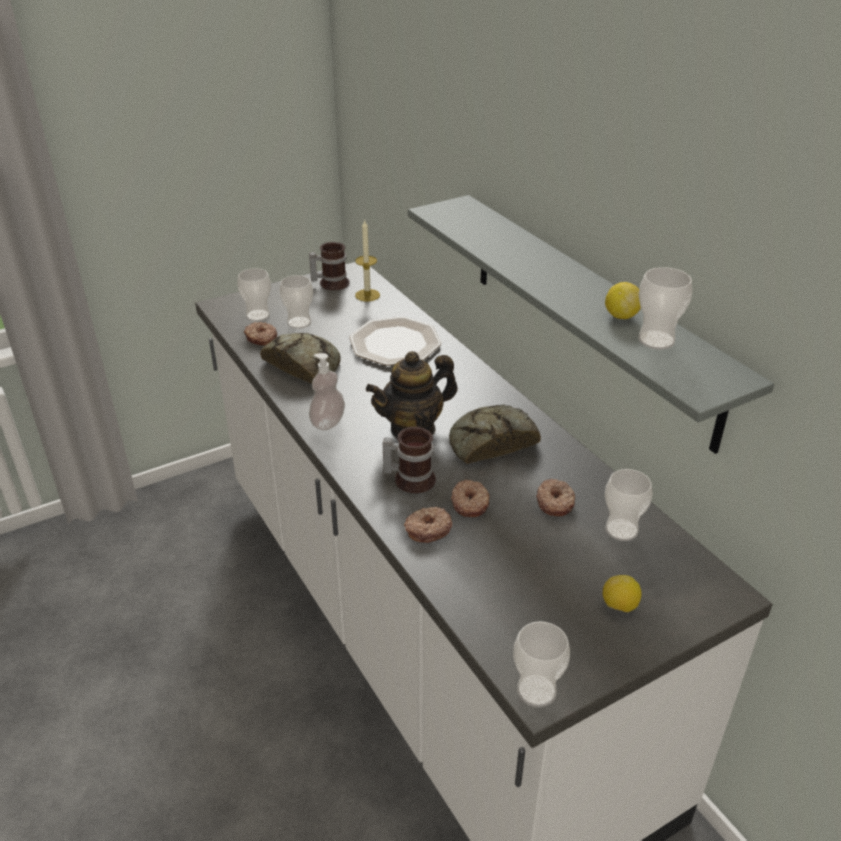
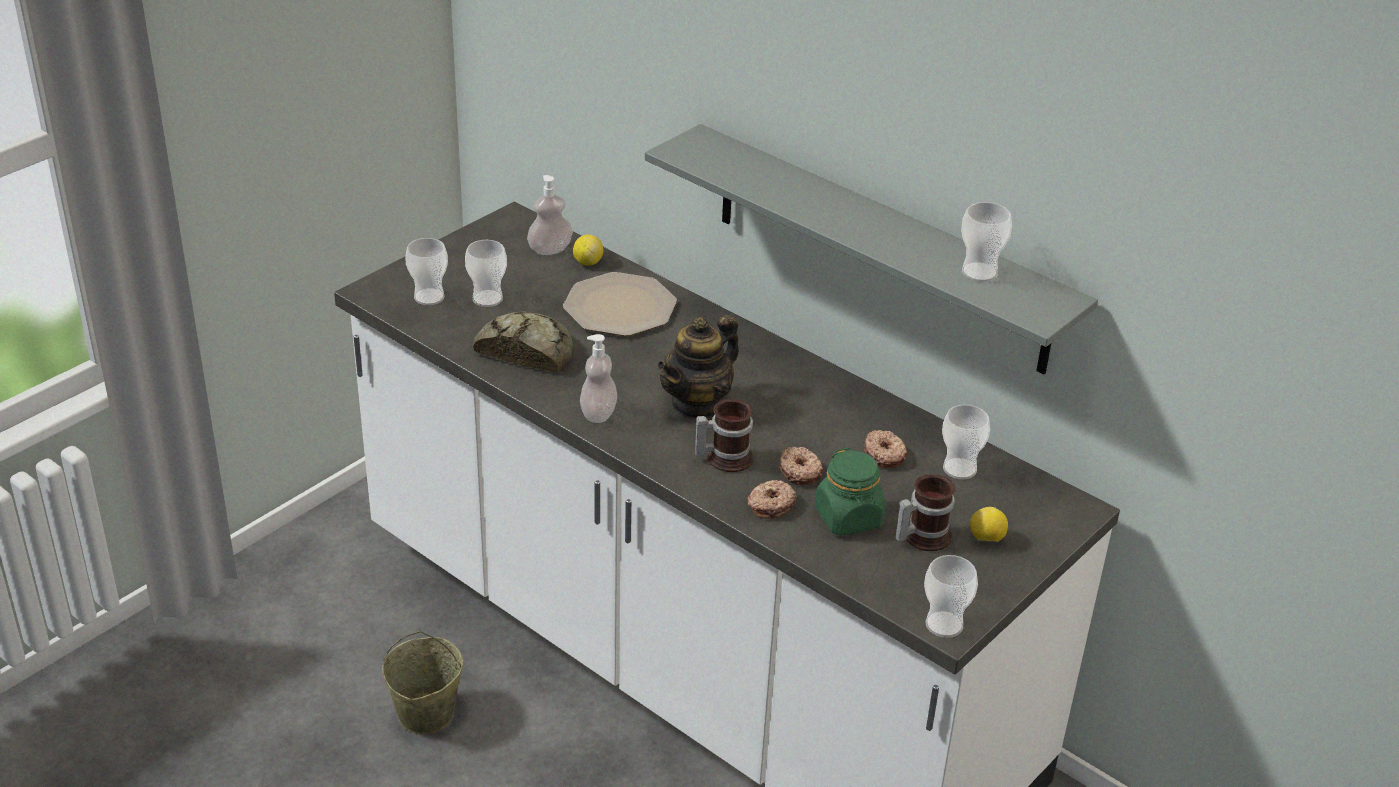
camera: 20 degrees left, 0 degrees up
donut [244,322,277,346] -> none
mug [309,242,350,290] -> mug moved to [896,474,955,551]
candle [355,219,380,301] -> soap dispenser [527,175,573,255]
bread [449,404,541,464] -> none
lemon [605,282,641,319] -> lemon moved to [573,234,603,266]
none -> beige bucket [382,631,463,734]
none -> green jar [815,447,886,536]

